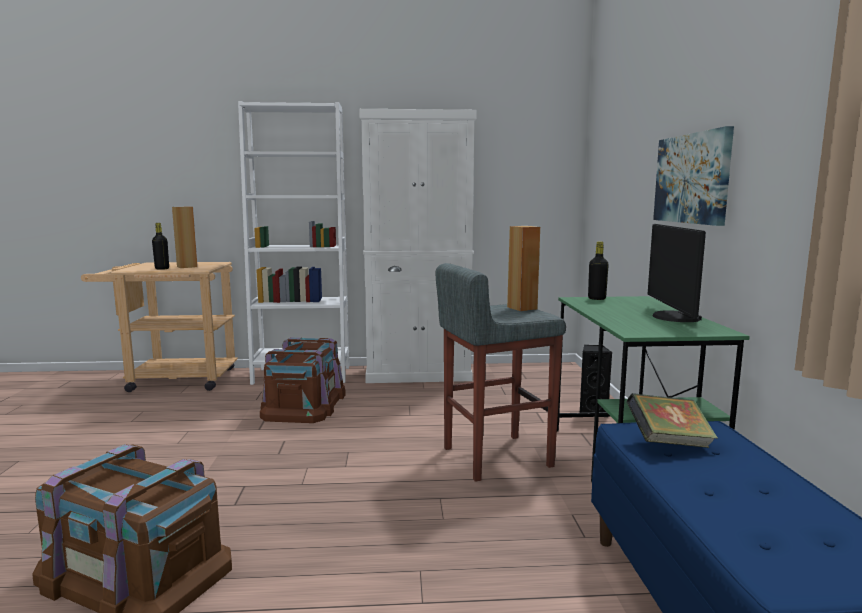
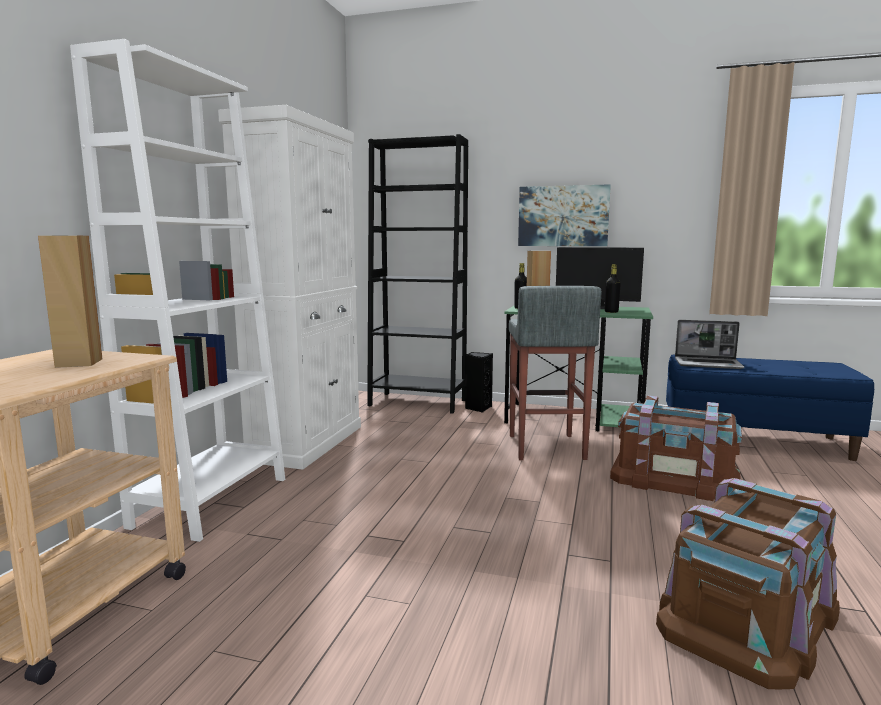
camera: 70 degrees left, 0 degrees up
black bottle [152,223,169,270] -> black bottle moved to [605,264,621,313]
brown storage box [260,337,346,423] -> brown storage box moved to [610,396,742,501]
book [626,393,718,448] -> laptop [675,320,745,369]
none -> black bookcase [367,134,468,414]

